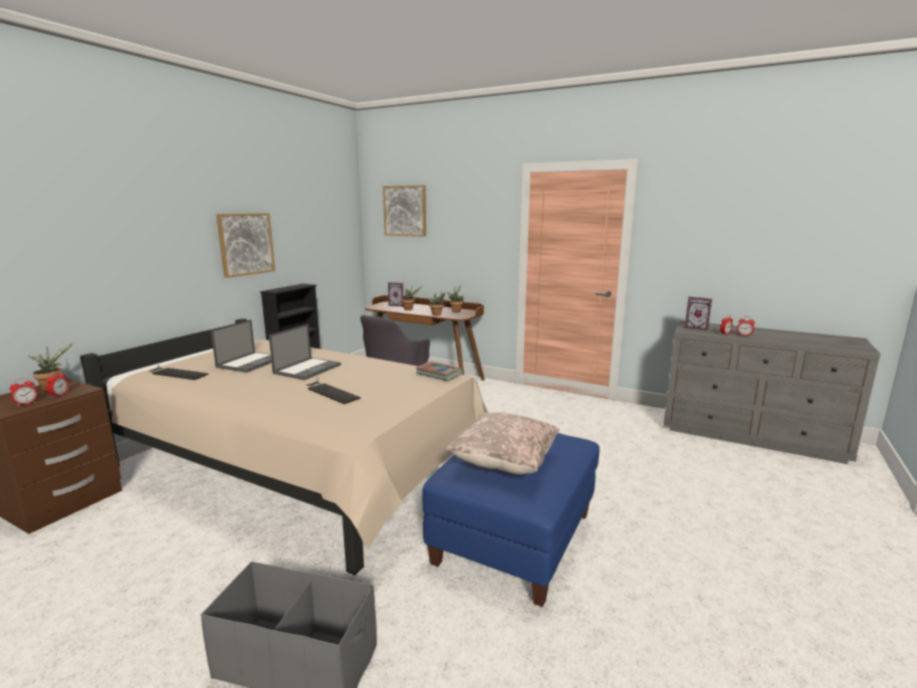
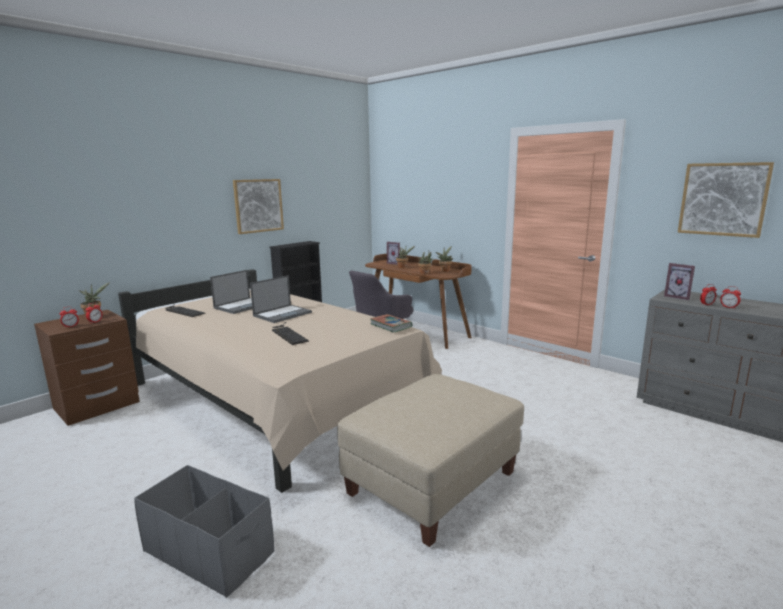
camera: 15 degrees right, 0 degrees up
picture [383,185,426,237] -> picture moved to [678,162,774,238]
blue ottoman [422,433,600,607] -> beige ottoman [337,374,524,547]
beige pillow [446,412,560,475] -> none

